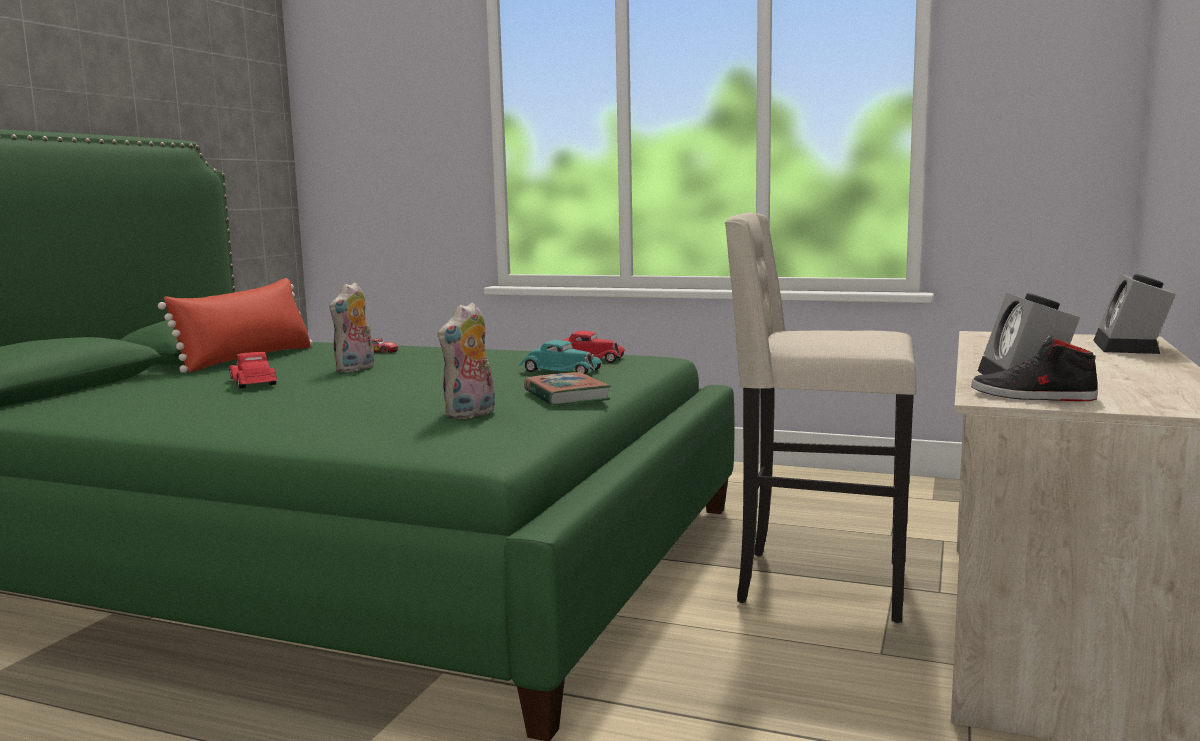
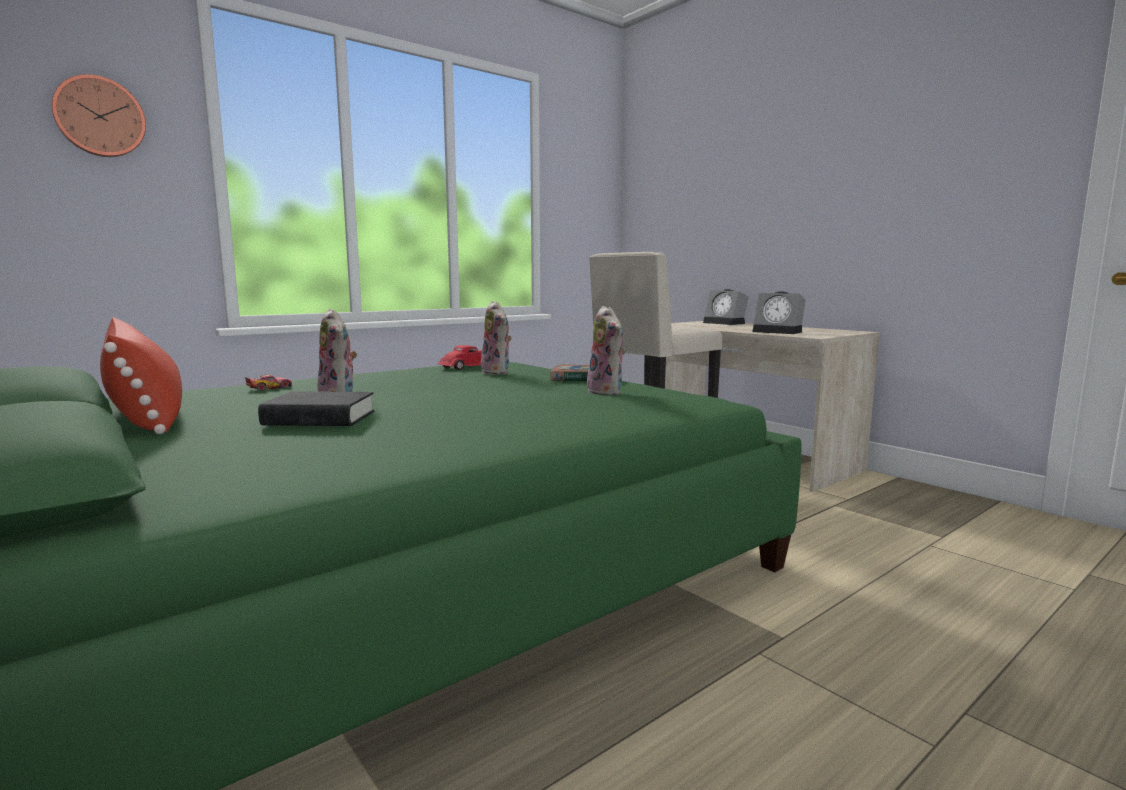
camera: 60 degrees left, 0 degrees up
red toy car [229,352,277,389] -> black book [258,391,374,426]
turquoise toy car [518,340,602,374] -> plush toy [481,301,512,375]
black shoe [971,334,1098,401] -> none
none -> wall clock [52,74,146,157]

